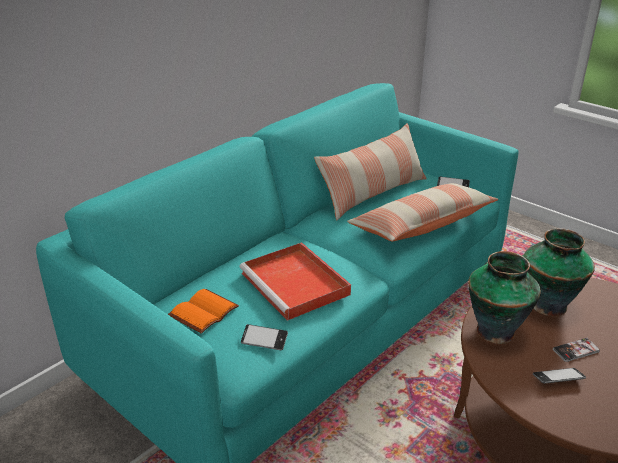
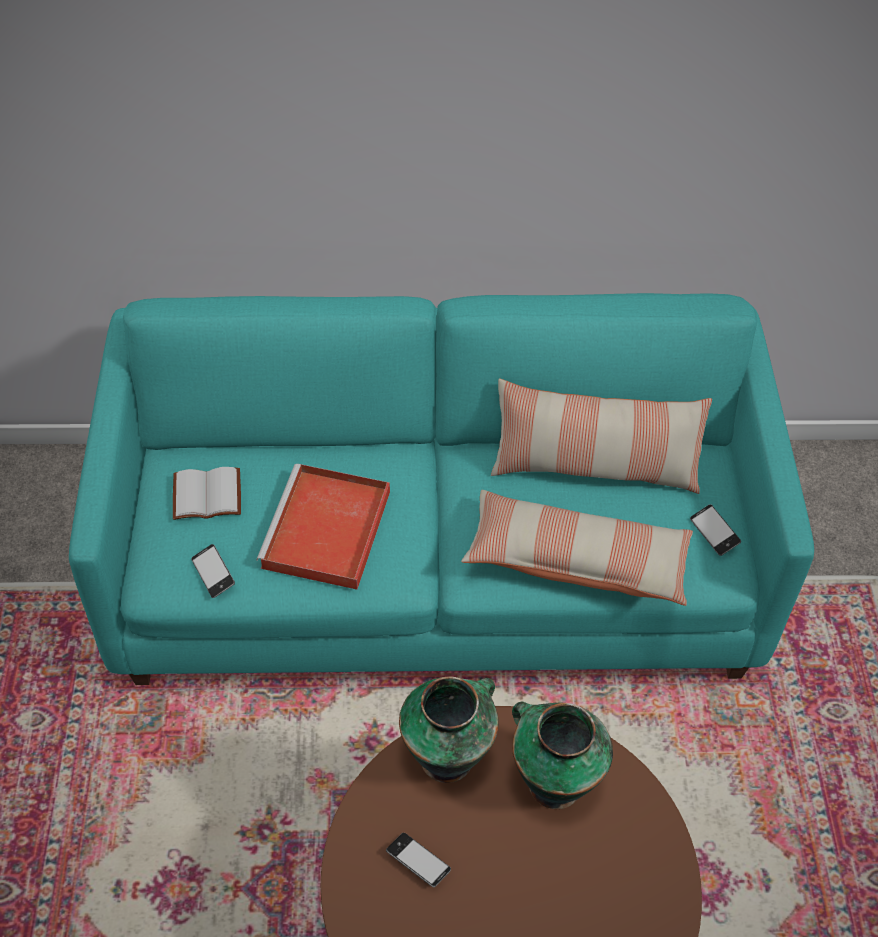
camera: 45 degrees right, 20 degrees up
orange book [168,289,239,334] -> white book [173,467,241,520]
phone [553,337,600,362] -> none

